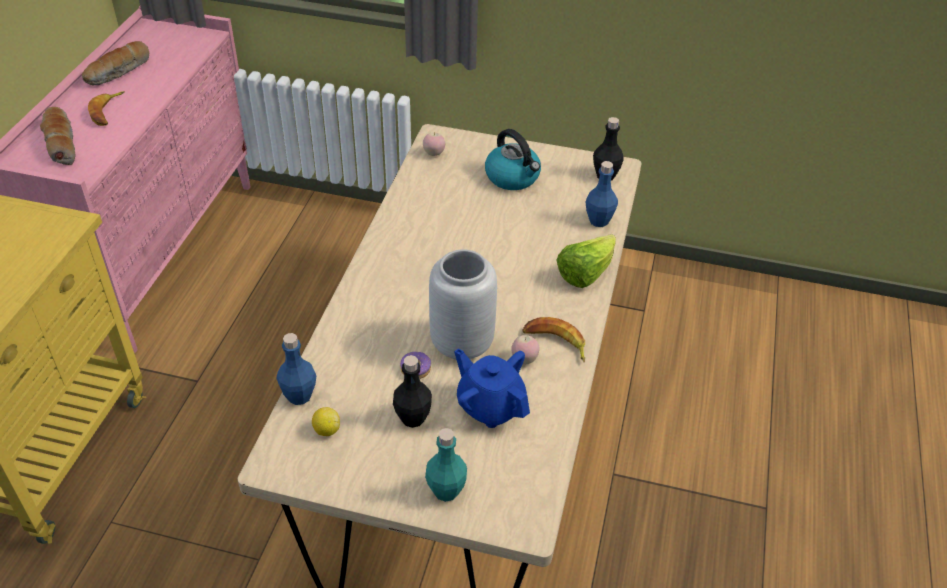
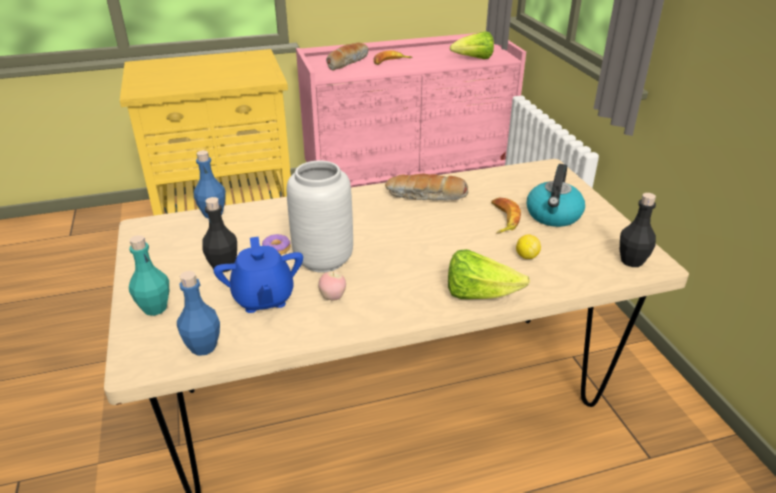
camera: 60 degrees right, 10 degrees down
bread [82,41,149,85] -> bread moved to [385,174,468,201]
lemon [312,407,340,436] -> lemon moved to [516,235,541,259]
apple [423,132,445,156] -> none
blue teapot [454,348,530,428] -> blue teapot turned 150 degrees clockwise [213,237,303,313]
banana [522,317,585,362] -> banana moved to [491,197,521,234]
blue bottle [586,161,618,227] -> blue bottle moved to [177,271,220,356]
none -> lettuce [450,31,494,59]

